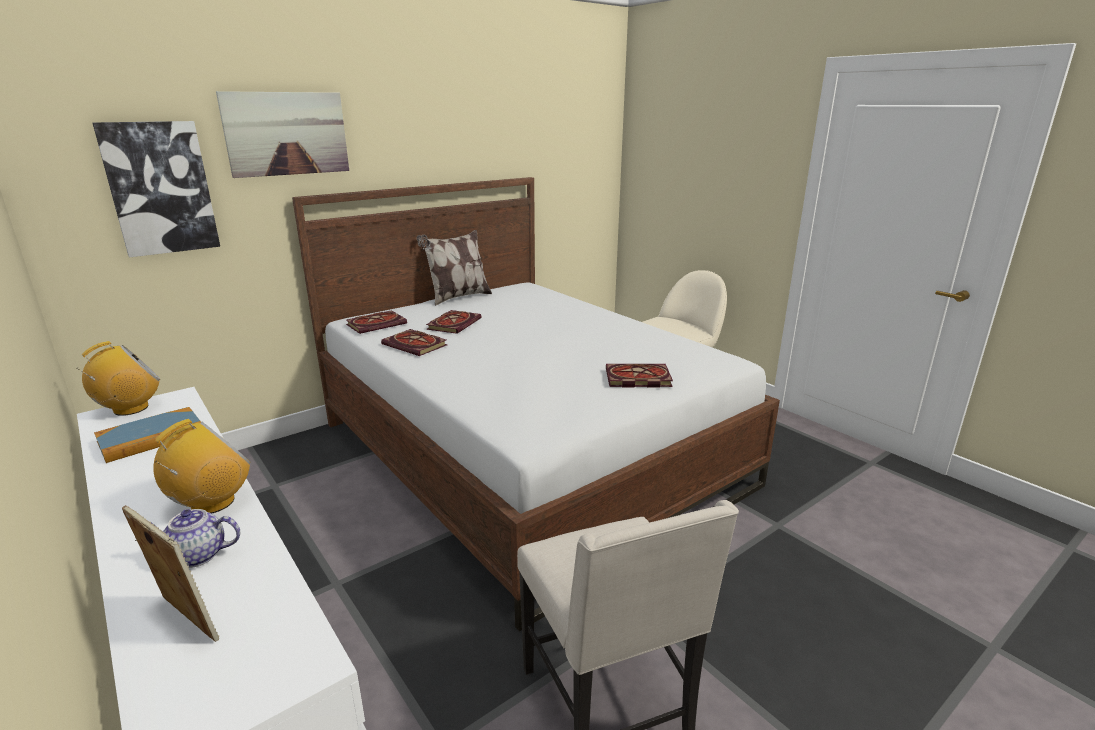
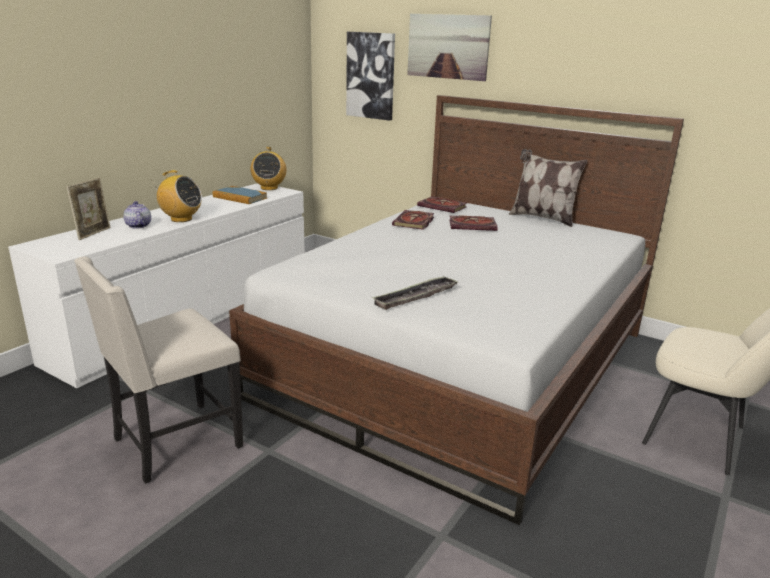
camera: 70 degrees right, 0 degrees up
radio [77,341,160,416] -> radio turned 60 degrees clockwise [250,147,286,190]
book [606,364,673,388] -> tray [372,276,458,310]

